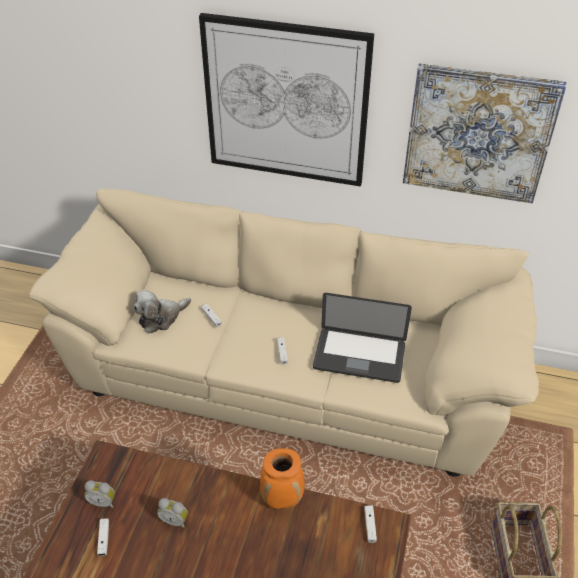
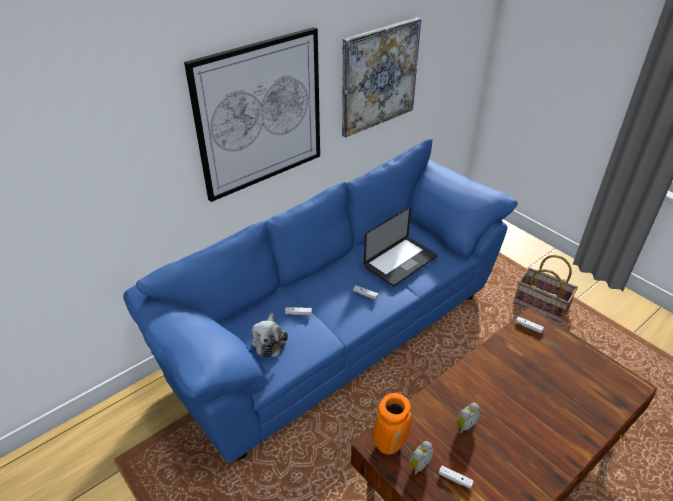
camera: 55 degrees left, 5 degrees down
beige sofa [29,188,539,477] -> blue sofa [123,139,518,463]
orange vase [260,448,305,510] -> orange vase moved to [373,393,412,455]

